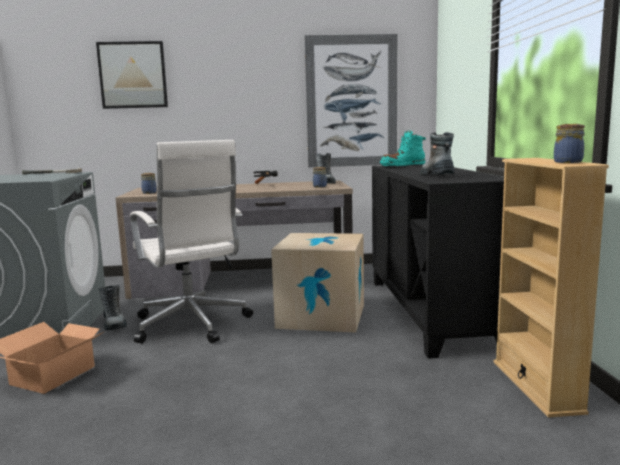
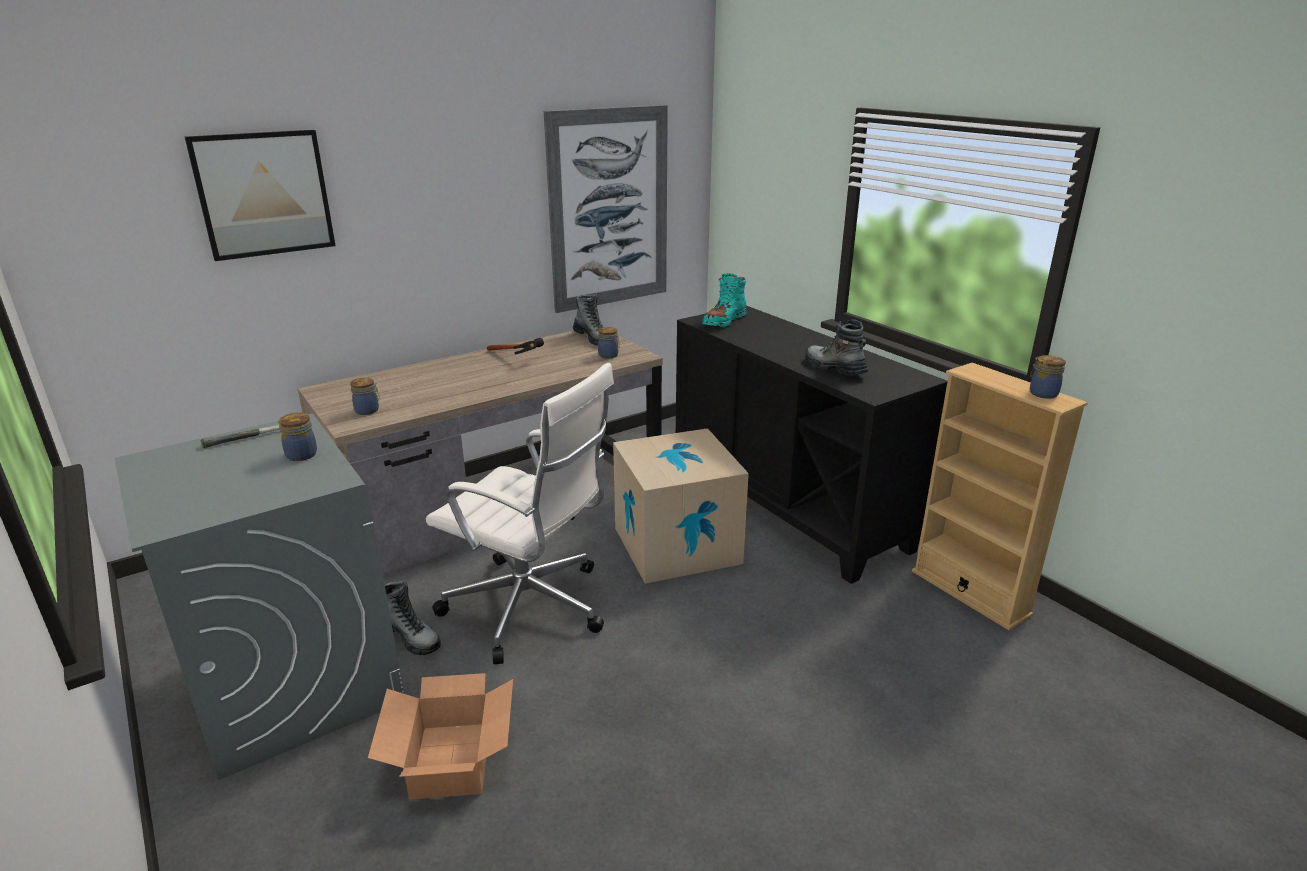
camera: 30 degrees left, 15 degrees up
none -> jar [278,413,317,461]

